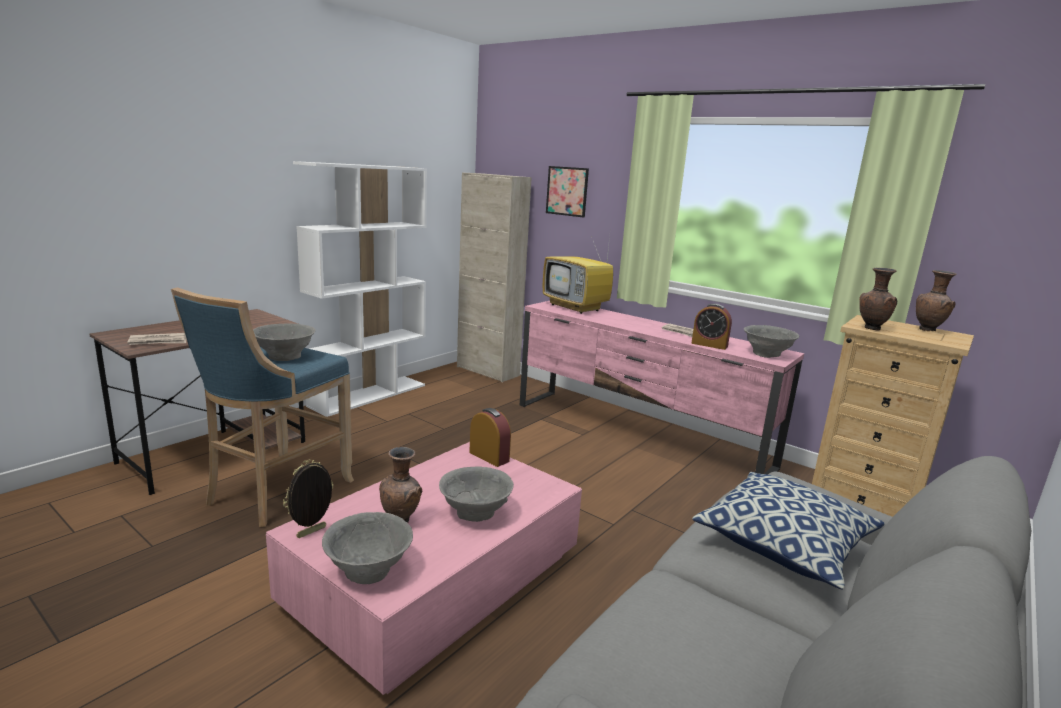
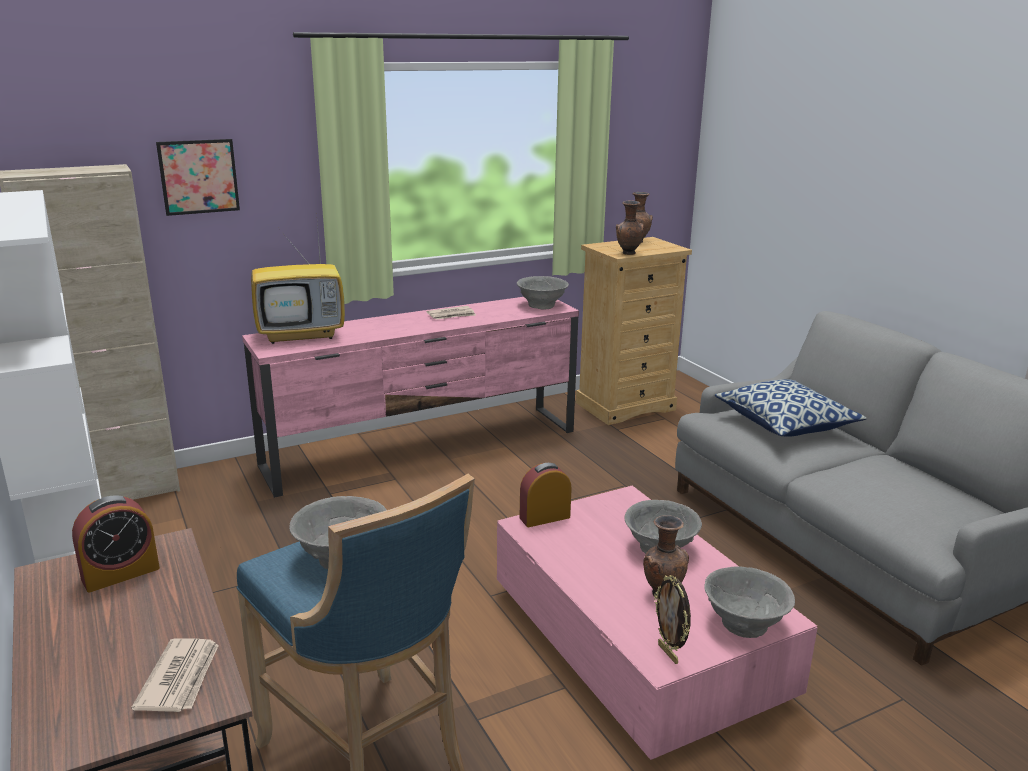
camera: 65 degrees left, 5 degrees up
alarm clock [691,303,732,350] -> alarm clock moved to [72,495,160,593]

